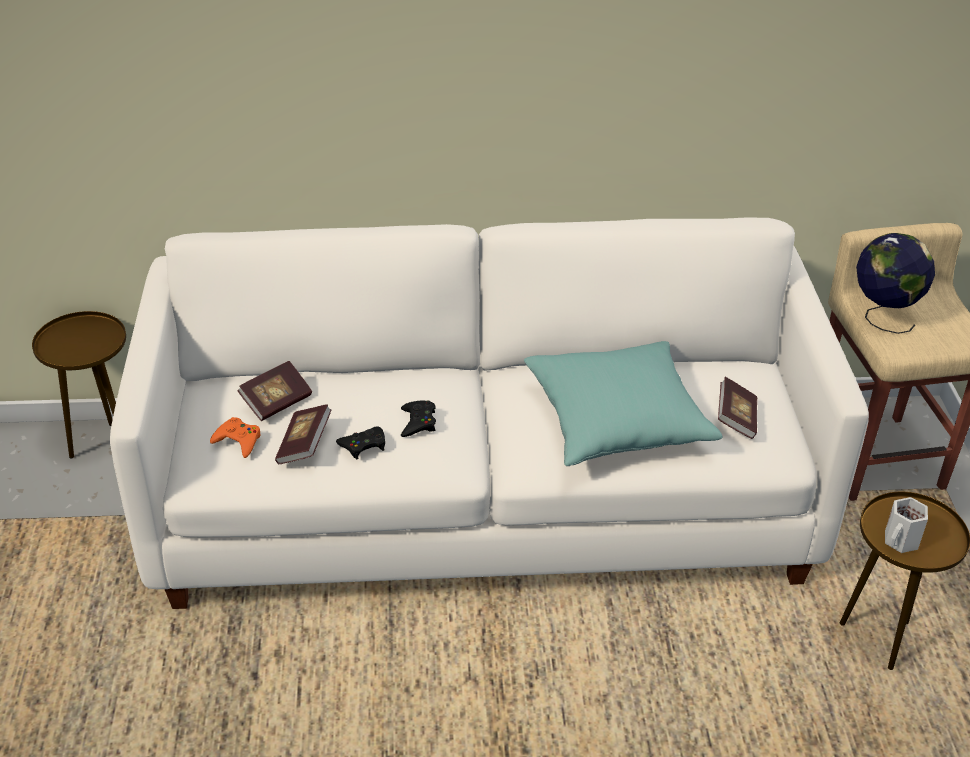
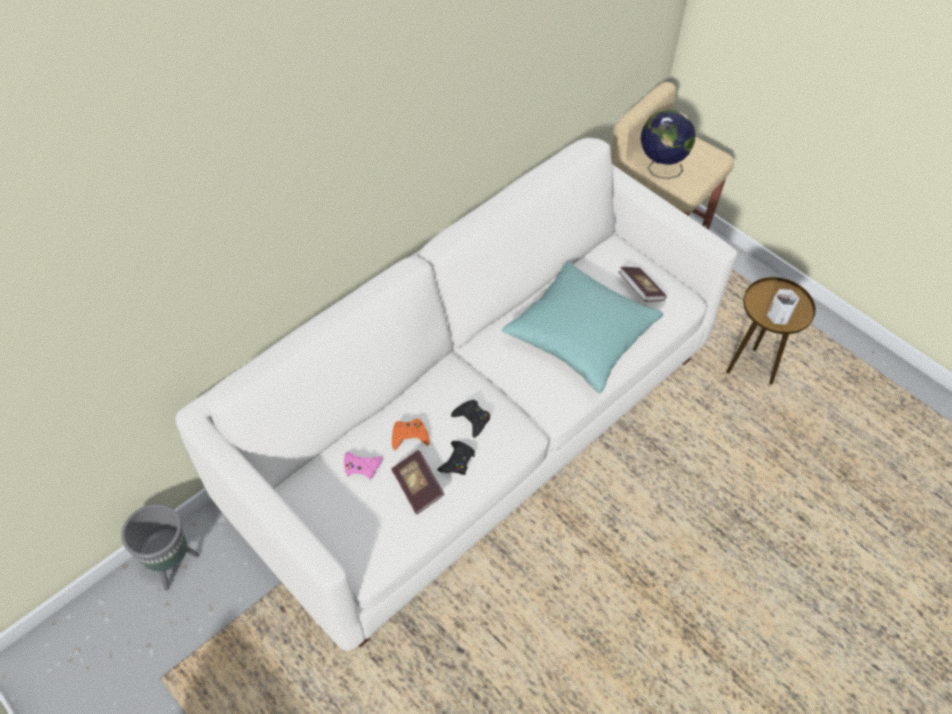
camera: 40 degrees left, 15 degrees up
brown side table [32,311,126,458] -> grey planter [121,504,199,591]
orange game controller [210,417,261,458] -> orange game controller moved to [392,419,430,450]
book [237,361,312,421] -> pink game controller [344,452,383,480]

